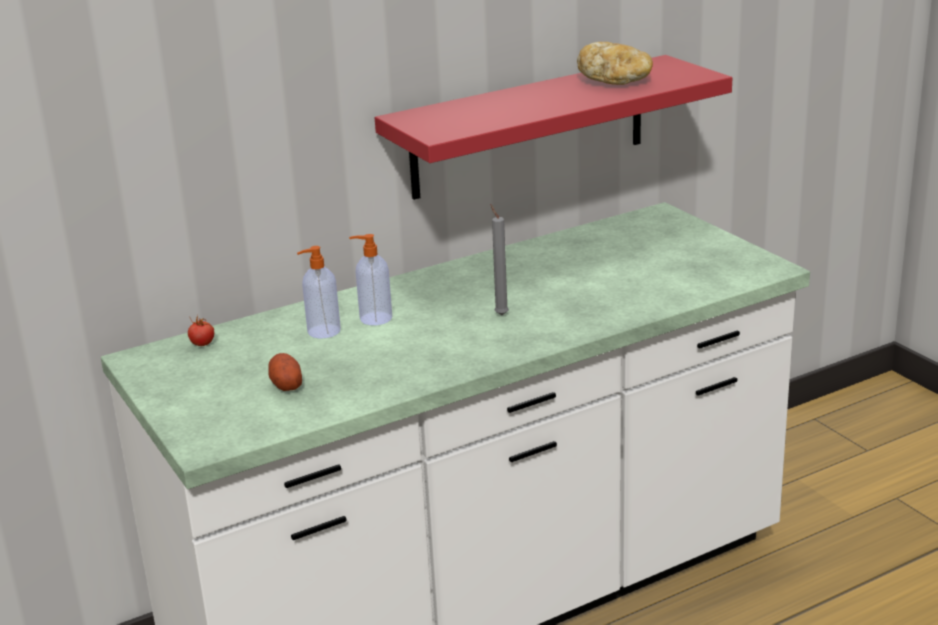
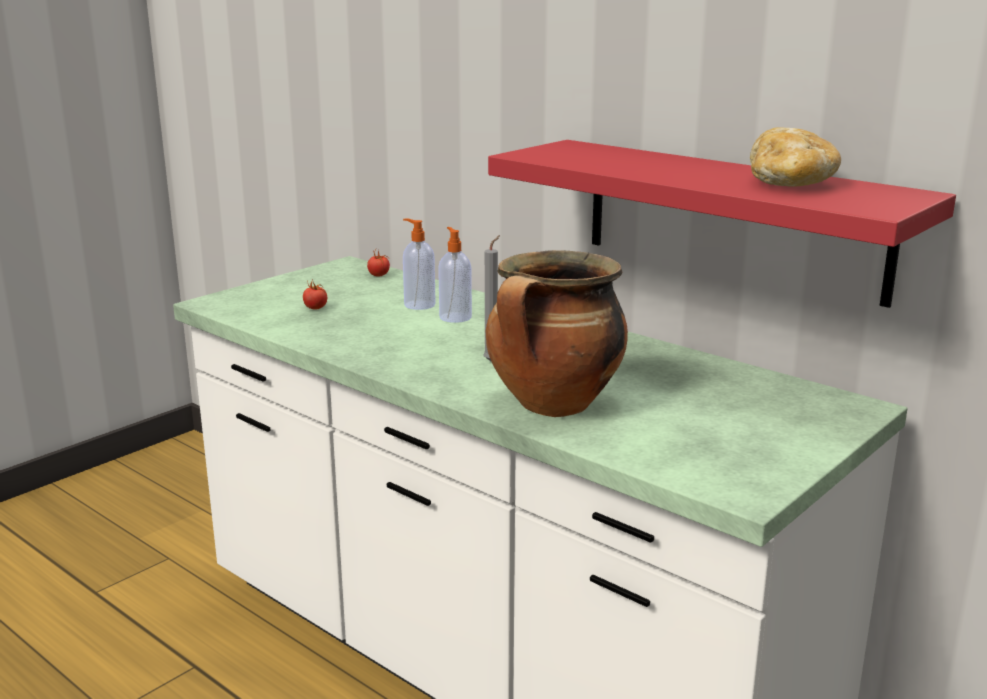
camera: 70 degrees right, 5 degrees down
potato [268,353,302,391] -> tomato [303,279,327,310]
none -> cooking pot [486,250,628,417]

